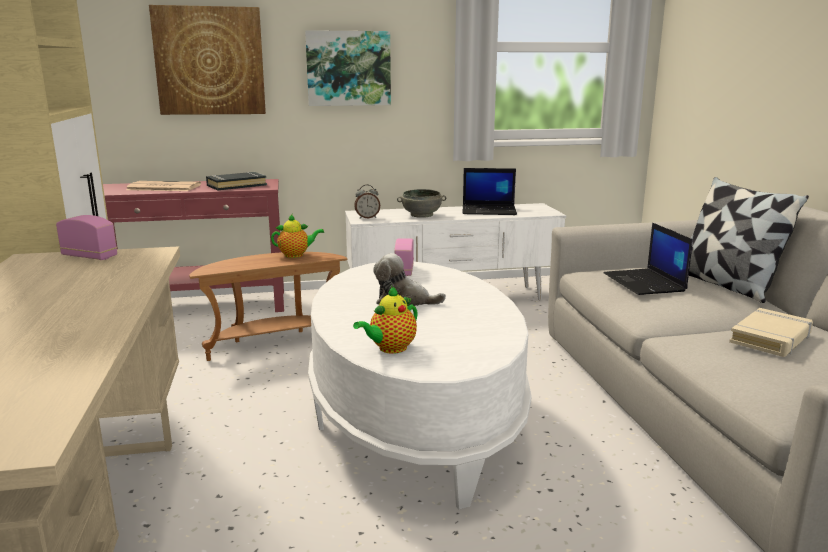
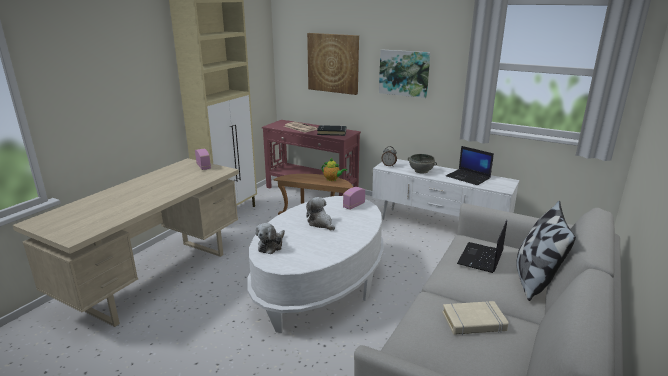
camera: 40 degrees right, 5 degrees up
teapot [353,286,418,354] -> plush toy [255,223,285,254]

